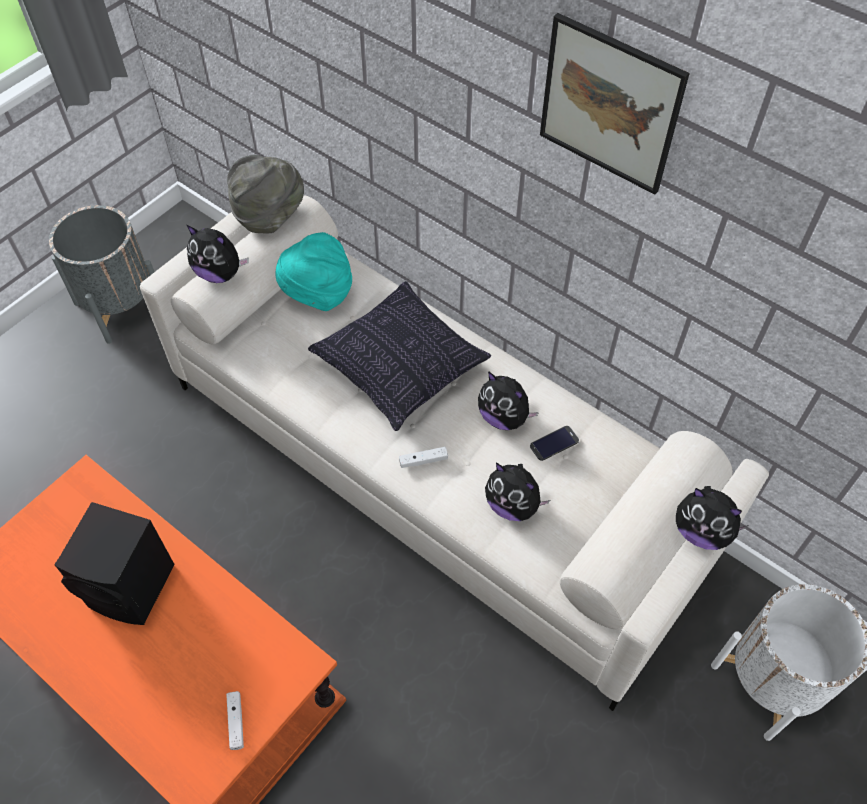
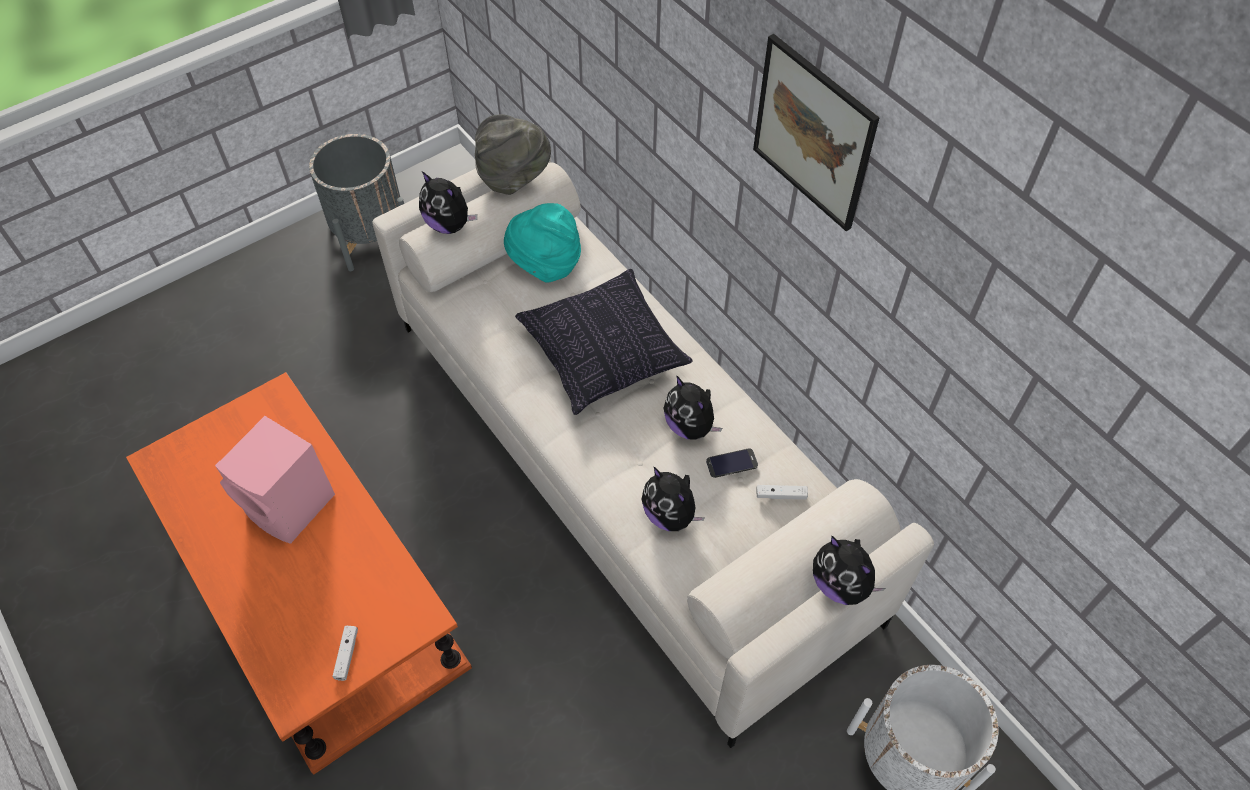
camera: 15 degrees right, 0 degrees up
black speaker [55,502,175,625] -> pink speaker [215,416,335,544]
white game controller [399,447,448,468] -> white game controller moved to [756,485,808,500]

